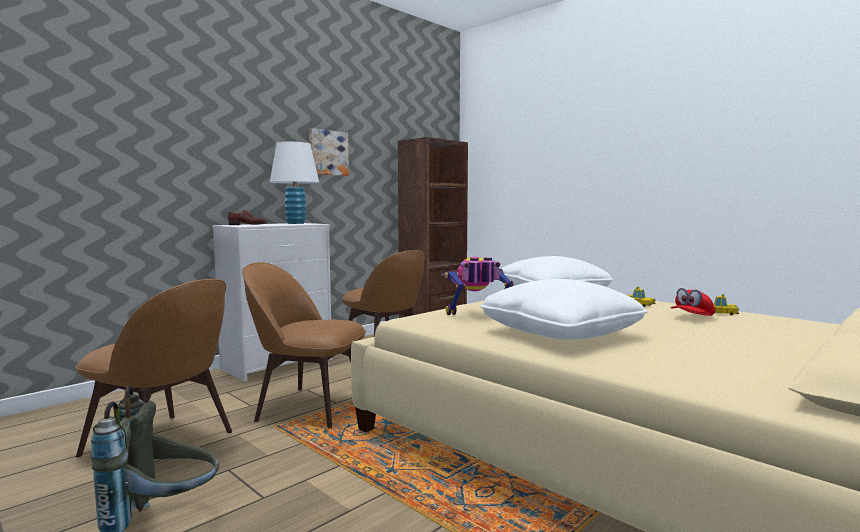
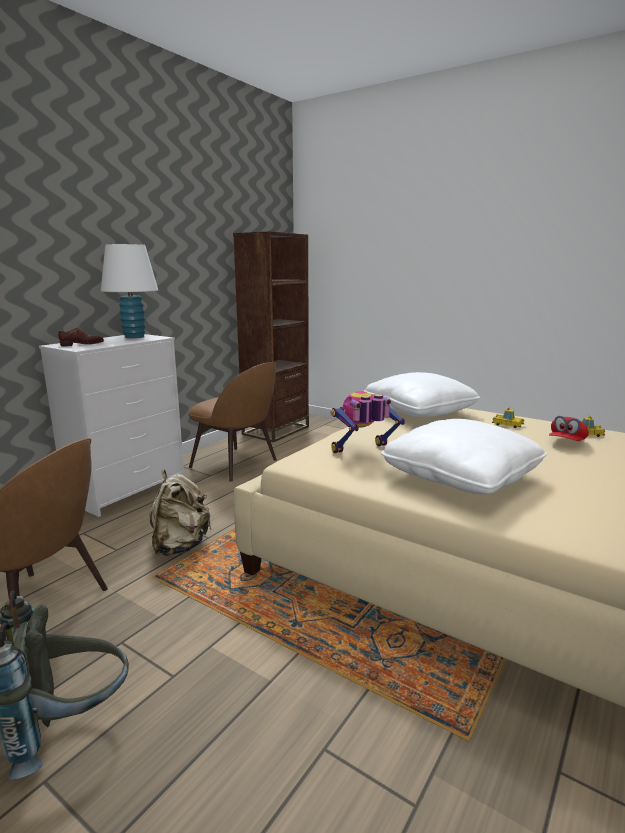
camera: 10 degrees left, 10 degrees up
brown chair [242,262,366,428] -> beige backpack [150,470,212,556]
picture [309,128,349,176] -> none

